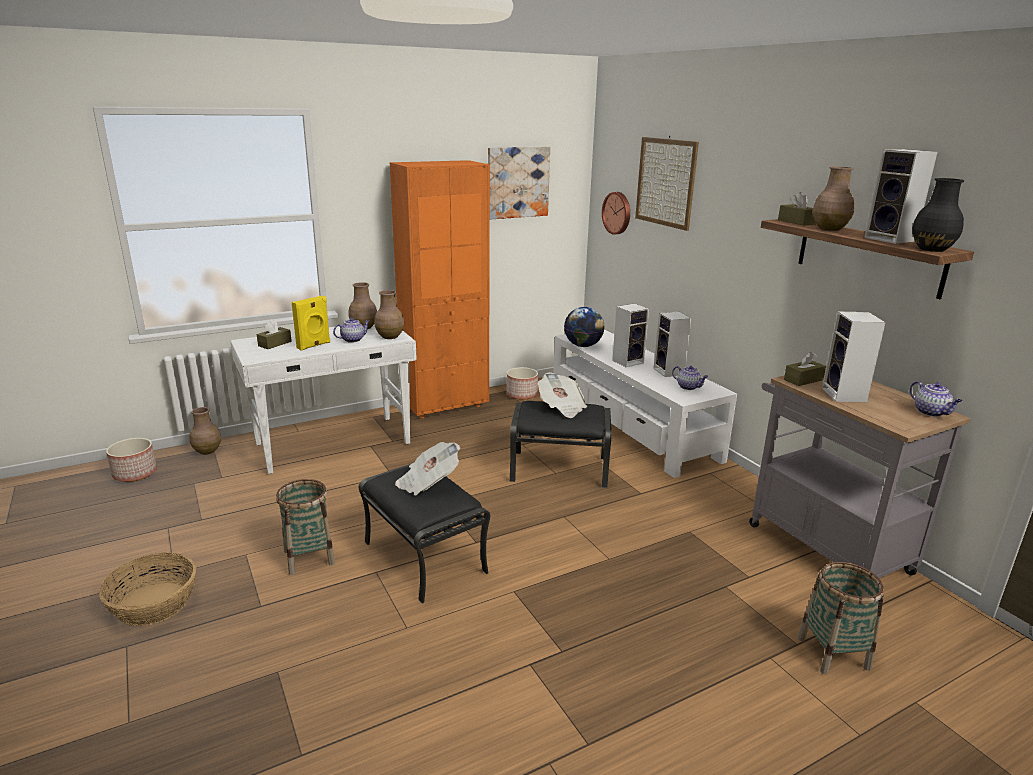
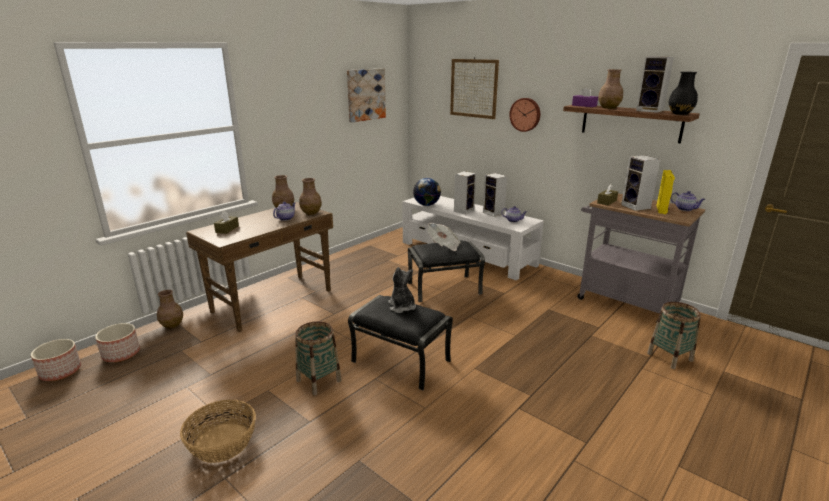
camera: 20 degrees left, 0 degrees up
white console table [231,325,417,474] -> brown console table [186,202,333,331]
yellow speaker [292,296,330,351] -> yellow speaker moved to [656,170,675,214]
orange cabinet [390,160,490,418] -> none
newspaper [395,442,460,495] -> plush toy [388,267,416,313]
planter [507,367,538,400] -> planter moved to [31,339,81,381]
wall clock [602,192,630,235] -> wall clock moved to [509,98,540,132]
brown tissue box [778,192,816,225] -> purple tissue box [572,87,598,107]

